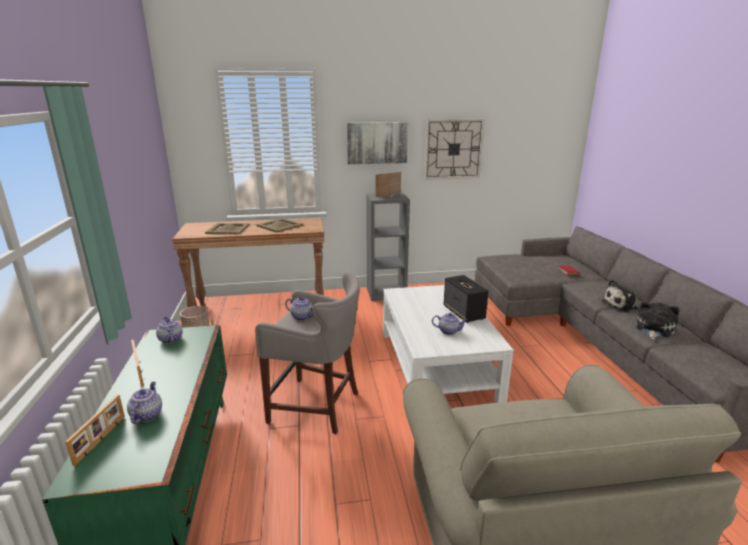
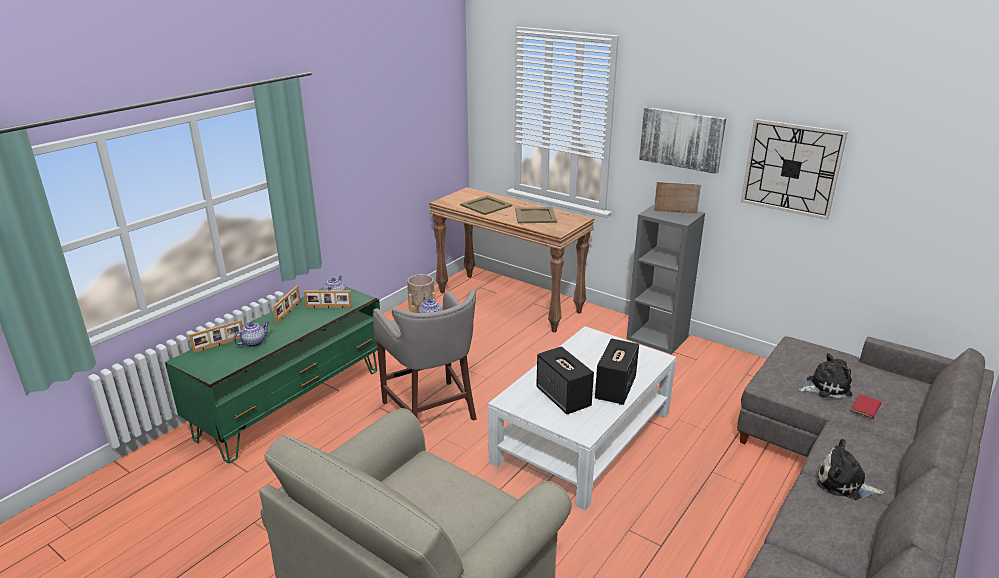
camera: 45 degrees right, 5 degrees up
teapot [432,313,467,335] -> speaker [536,346,594,415]
plush toy [636,302,679,340] -> plush toy moved to [799,353,853,399]
none -> picture frame [304,291,352,308]

